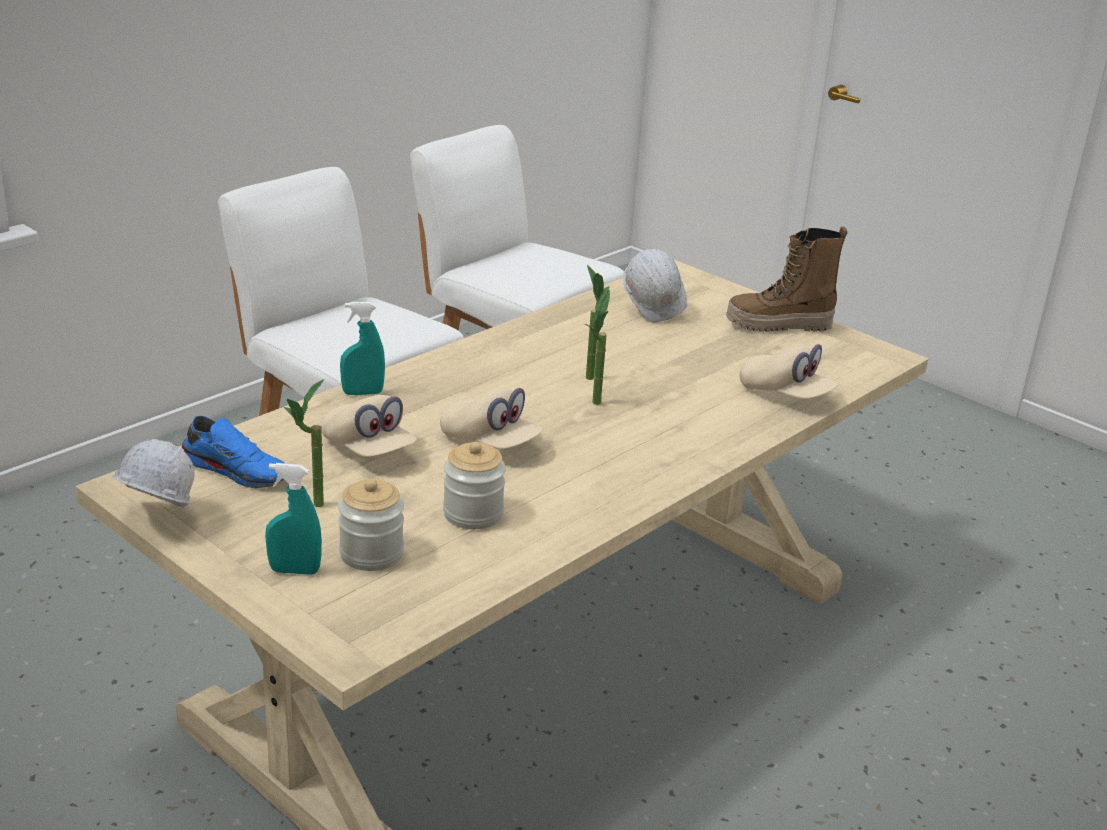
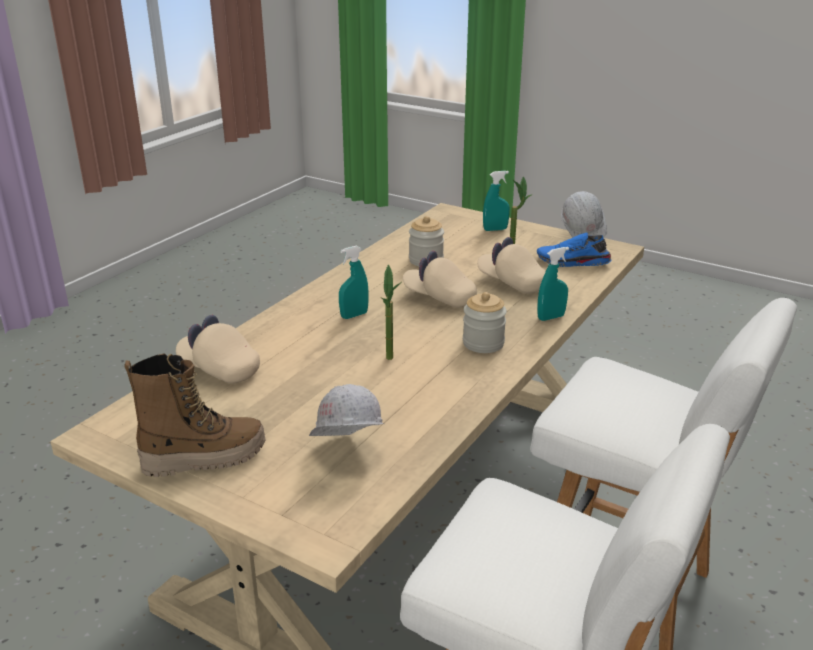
camera: 170 degrees right, 0 degrees up
jar [338,479,404,571] -> jar moved to [463,292,507,353]
potted plant [584,289,610,405] -> none
none -> turquoise spray bottle [339,246,369,319]

